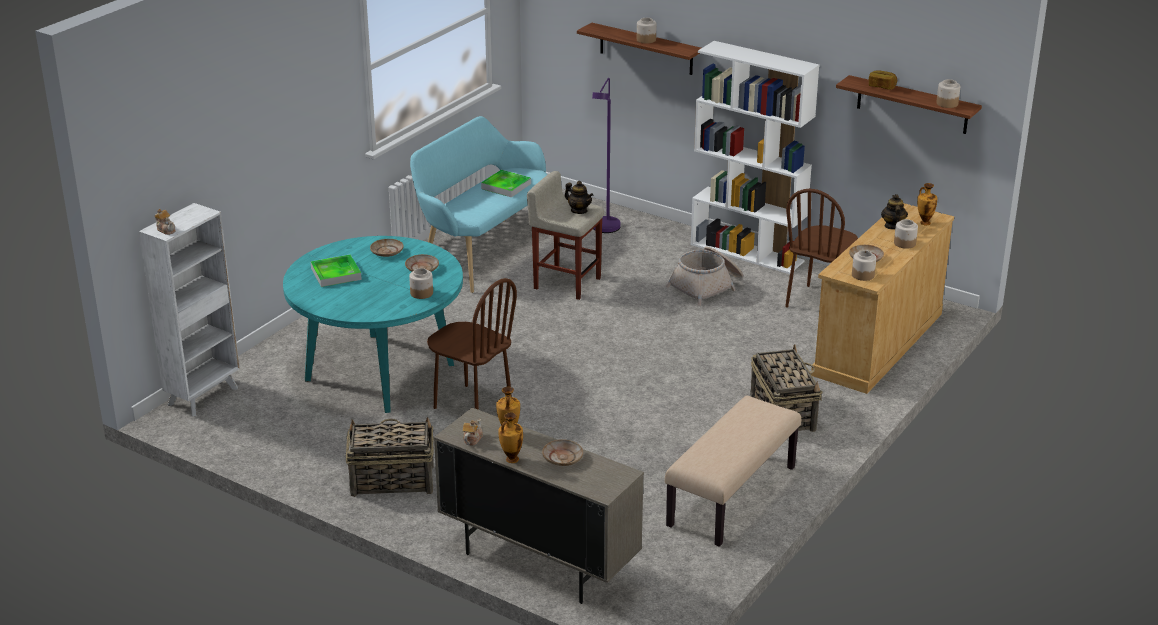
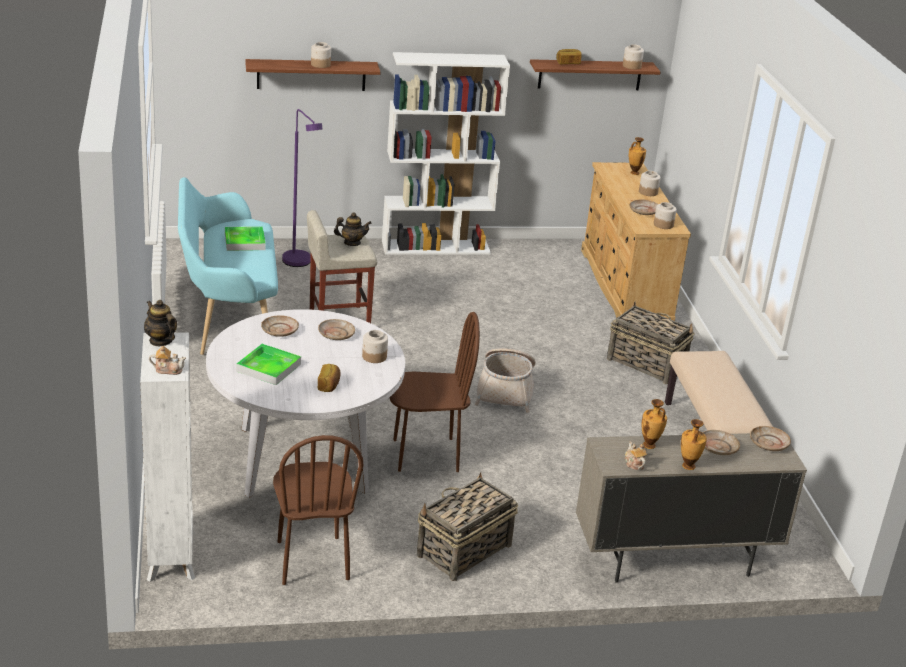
camera: 45 degrees left, 0 degrees up
turquoise dining table [283,236,463,413] -> white dining table [206,309,405,498]
basket [666,247,743,306] -> basket moved to [475,348,536,413]
brown chair [785,189,858,307] -> brown chair moved to [273,435,364,585]
teapot [881,194,908,230] -> teapot moved to [144,300,177,346]
none -> bread [318,364,341,392]
none -> beige plate [750,426,791,451]

